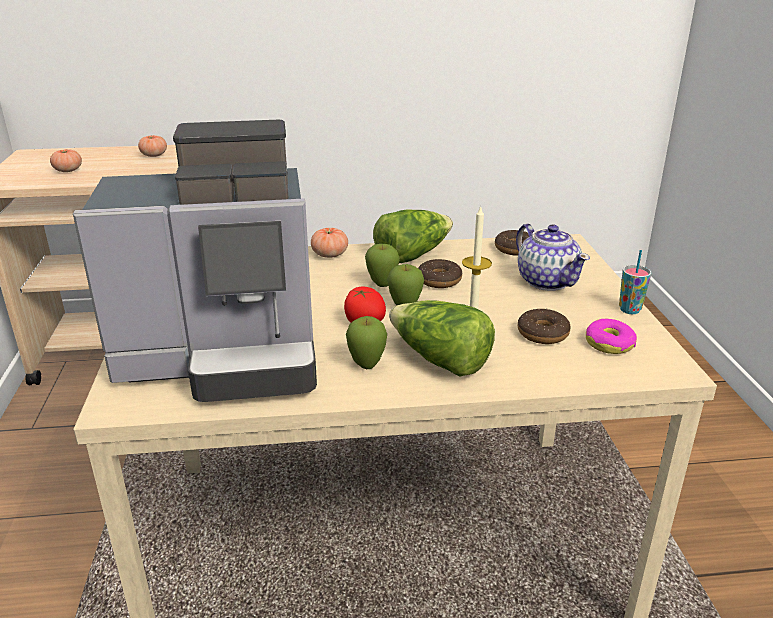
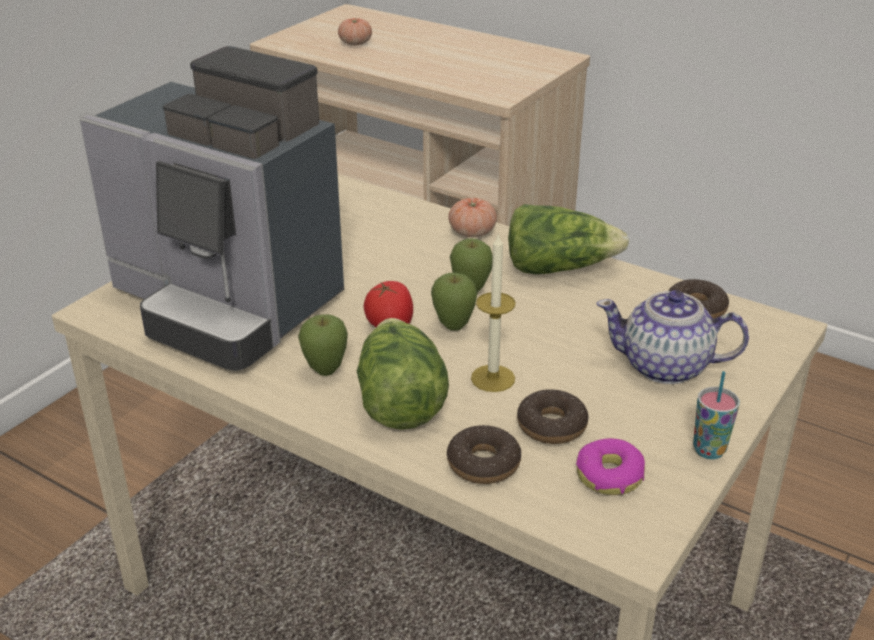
camera: 40 degrees right, 5 degrees up
tomato [138,135,167,157] -> none
donut [418,259,462,288] -> donut moved to [447,425,521,484]
teapot [516,223,590,291] -> teapot turned 90 degrees clockwise [597,290,749,384]

